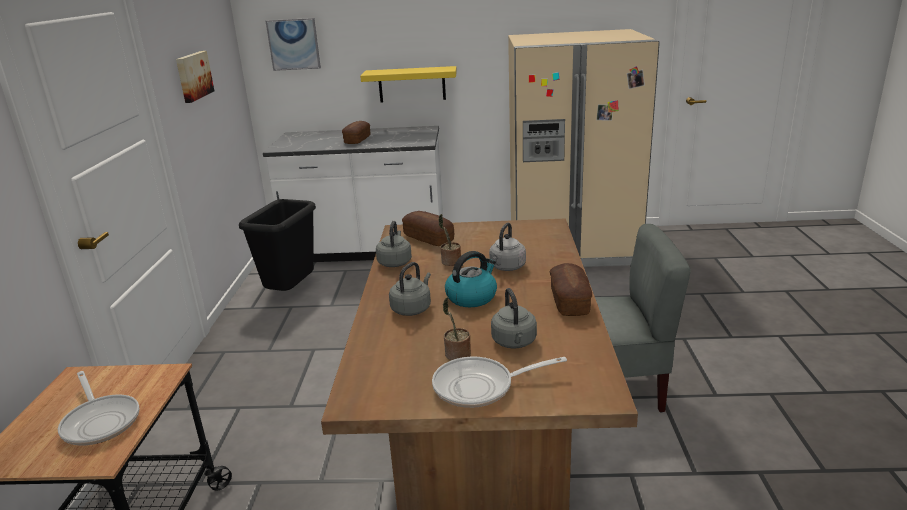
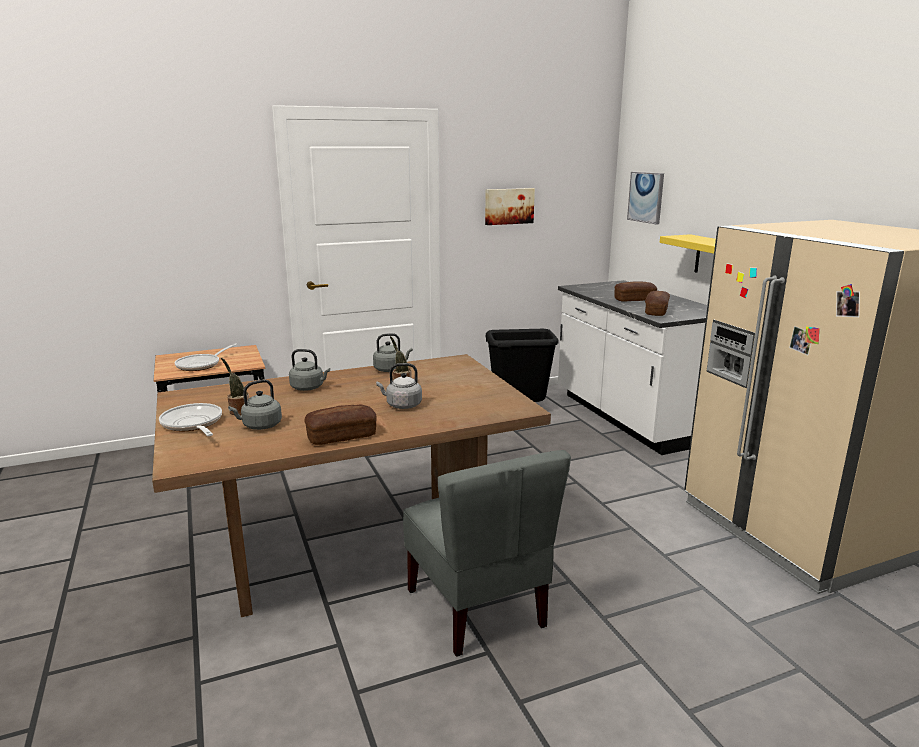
camera: 65 degrees right, 5 degrees down
bread [402,211,454,246] -> bread moved to [645,291,670,316]
kettle [445,251,497,307] -> none

